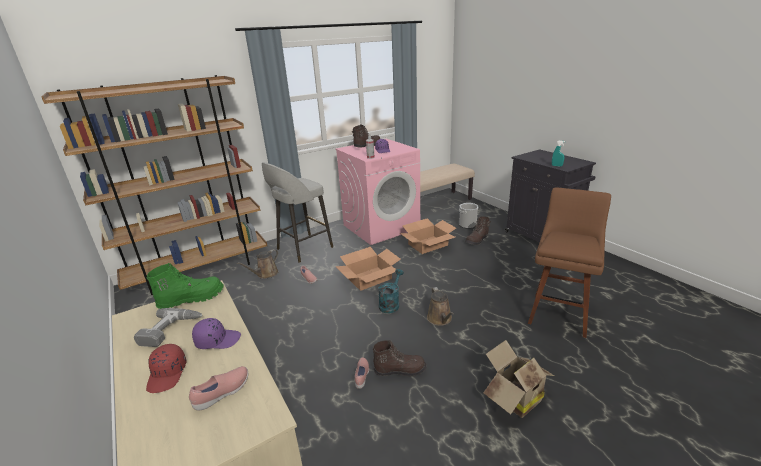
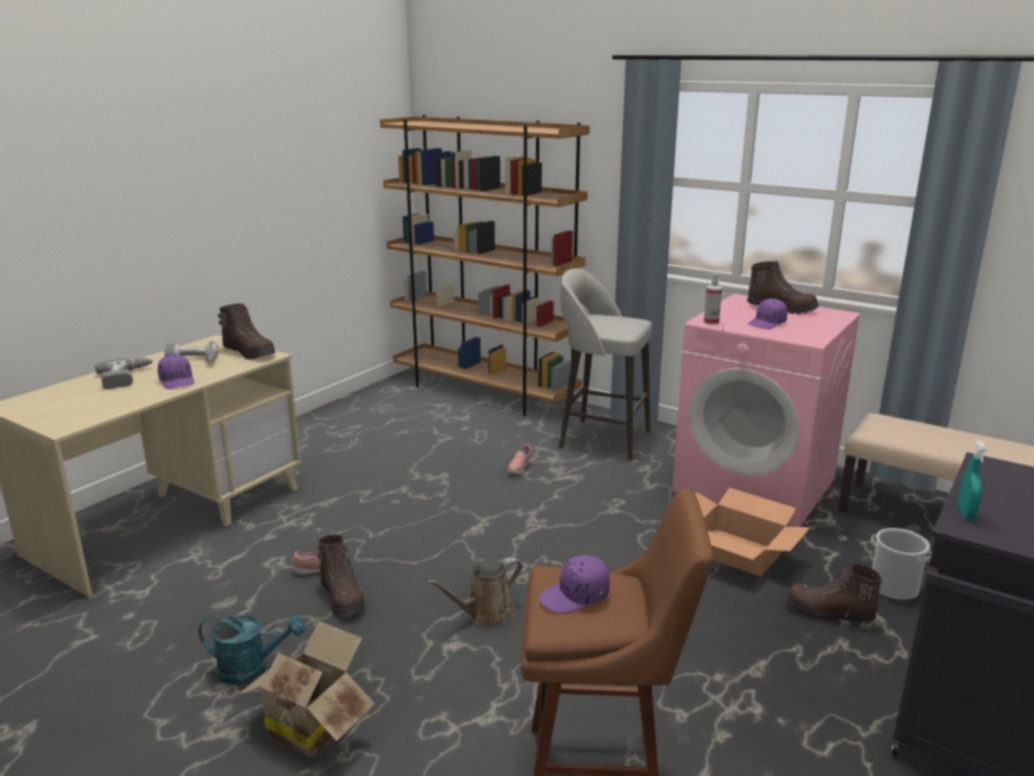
camera: 65 degrees right, 5 degrees down
red cap [146,344,187,393] -> power drill [95,358,153,389]
green boot [147,263,224,309] -> brown boot [218,303,276,360]
pink shoe [189,366,248,410] -> none
brown watering can [237,249,279,279] -> none
cardboard box [335,247,401,291] -> none
turquoise watering can [378,269,404,313] -> turquoise watering can moved to [199,615,305,685]
none -> purple cap [539,555,610,614]

